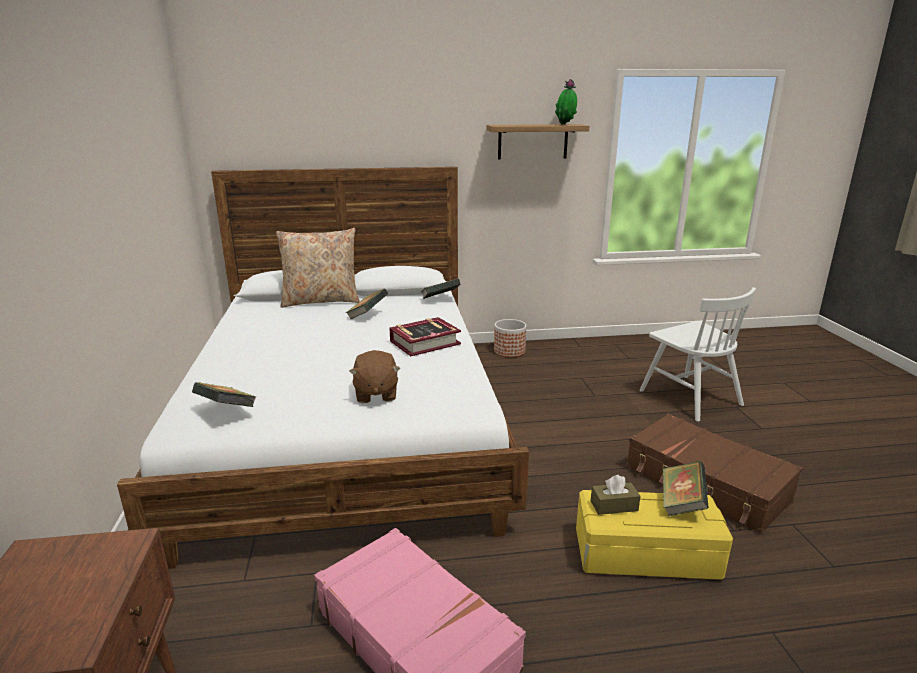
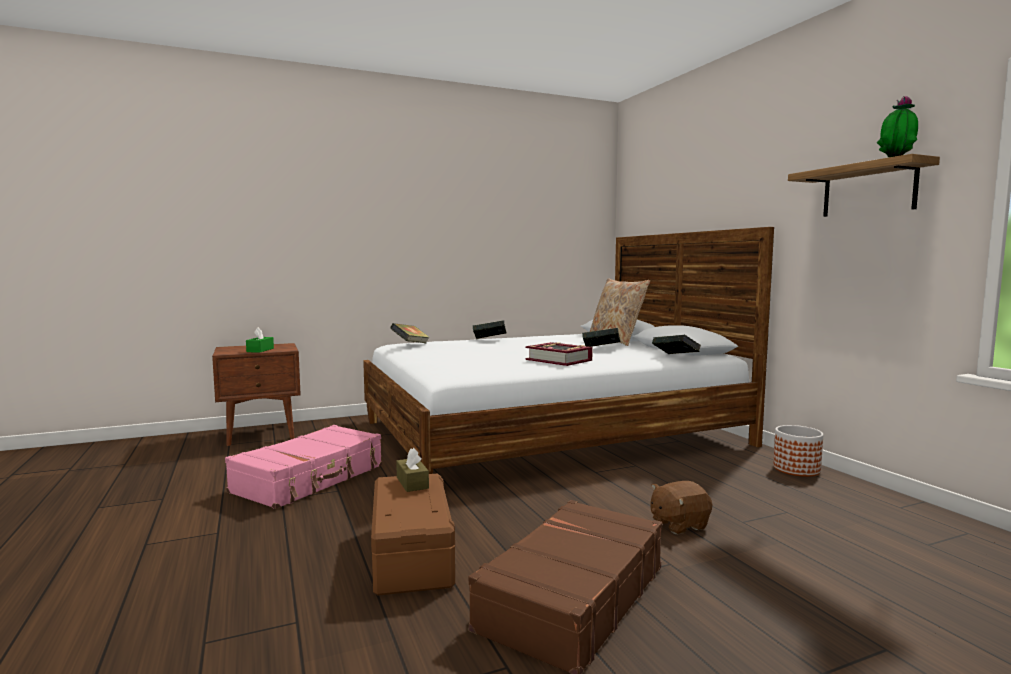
camera: 75 degrees right, 15 degrees down
brown plush toy [349,350,400,403] -> brown plush toy moved to [650,481,712,534]
yellow storage box [576,489,733,580] -> brown storage box [371,473,455,596]
white chair [640,287,756,422] -> none
book [663,461,709,516] -> book moved to [472,320,507,339]
none -> green tissue box [246,327,274,353]

